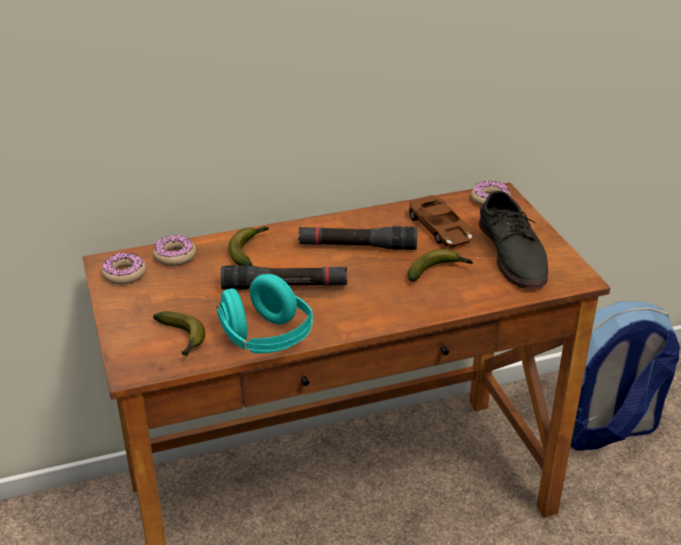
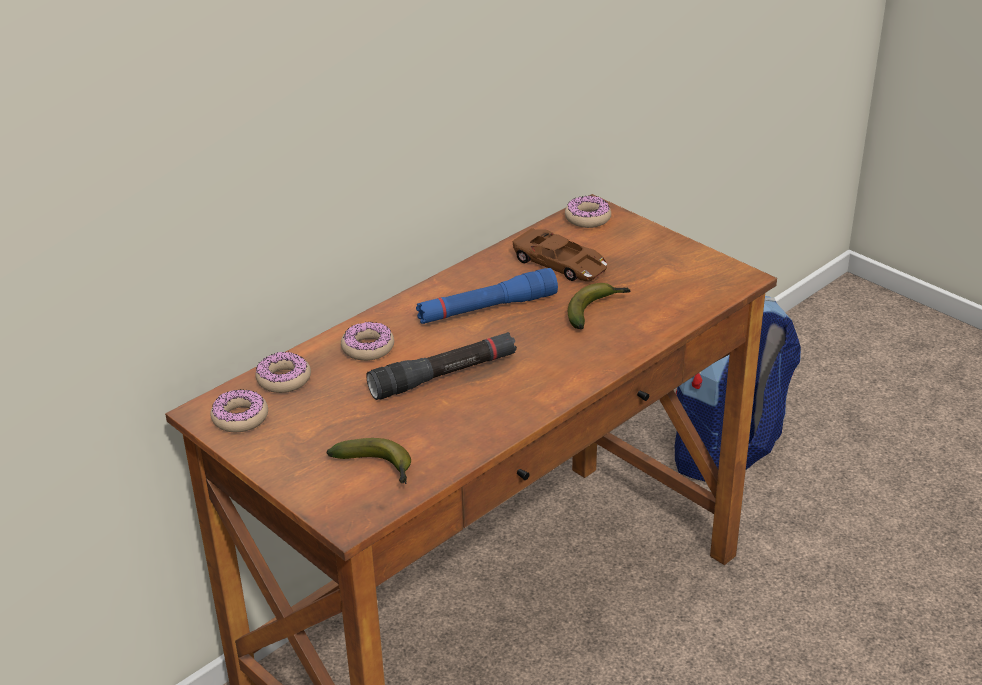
camera: 25 degrees left, 0 degrees up
turquoise headphones [216,274,313,354] -> none
banana [228,227,269,266] -> donut [341,322,394,361]
black flashlight [298,226,417,250] -> blue flashlight [416,268,558,324]
grey shoe [479,190,548,289] -> none

